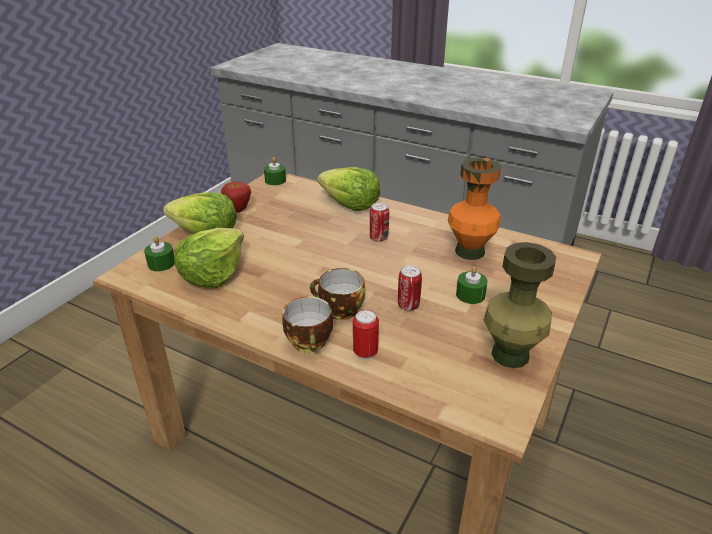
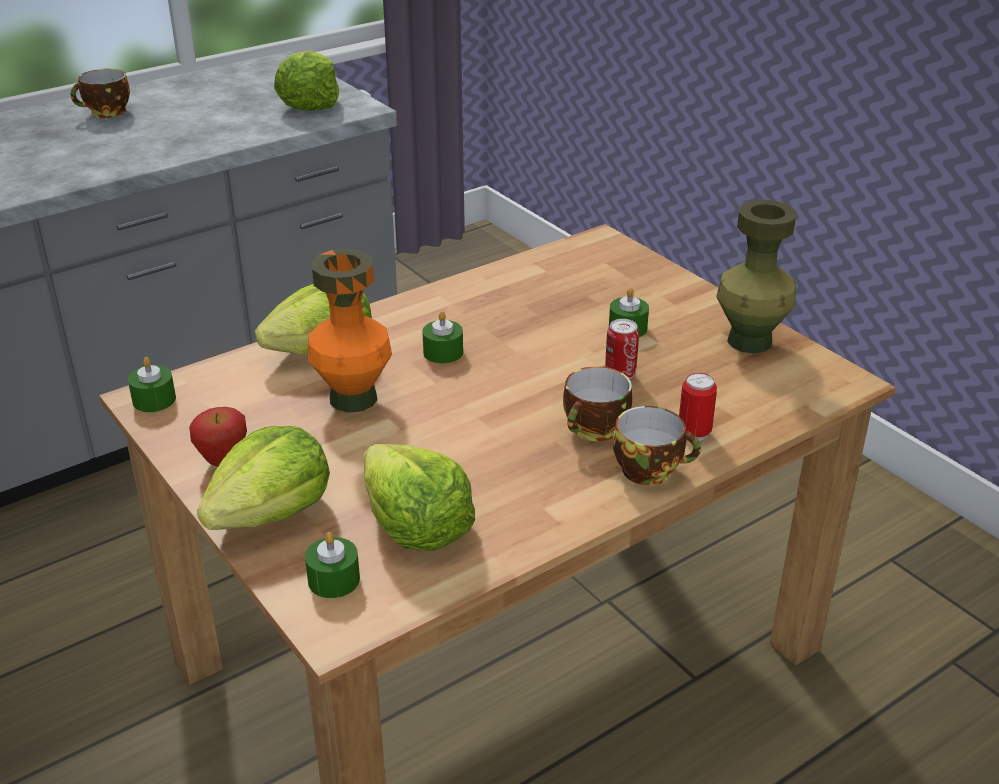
camera: 65 degrees left, 0 degrees up
can [370,202,389,242] -> green candle [422,311,463,364]
orange vase [448,158,501,260] -> orange vase moved to [307,249,392,413]
none -> cup [71,69,130,118]
none -> lettuce [274,51,339,111]

